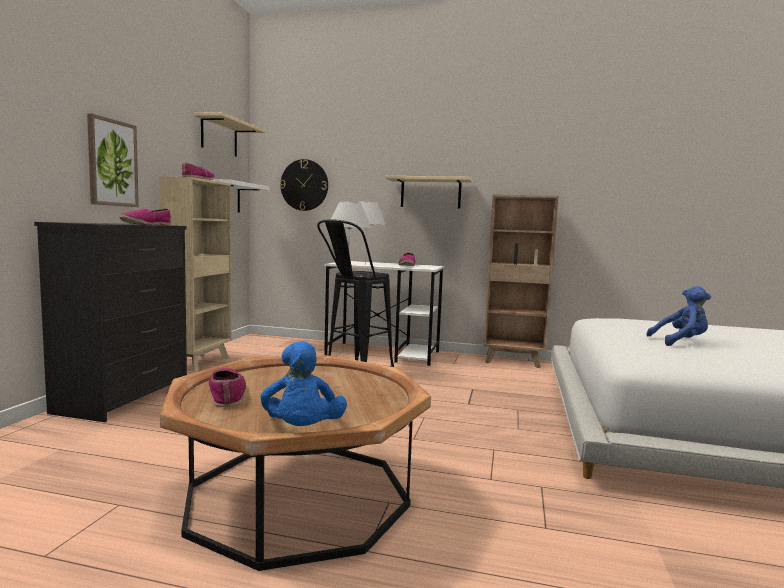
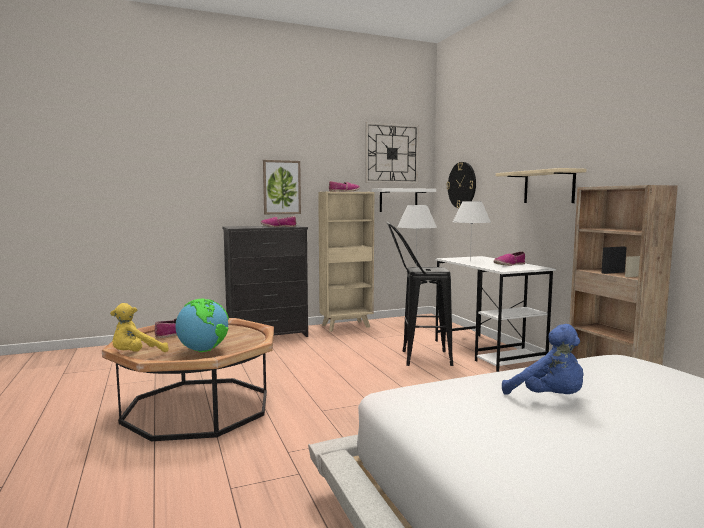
camera: 55 degrees right, 0 degrees up
beige shelf [194,112,266,157] -> wall clock [365,122,419,183]
blue plush toy [261,341,347,426] -> yellow plush toy [110,303,169,352]
none -> globe [175,298,229,352]

